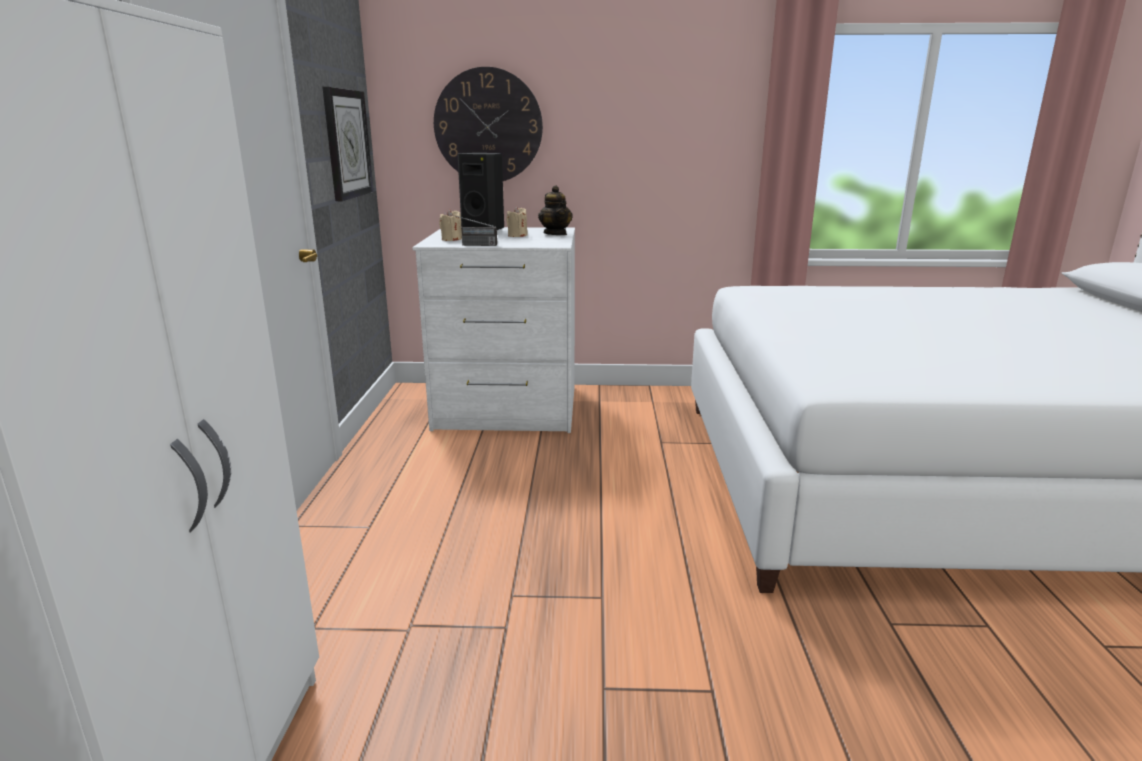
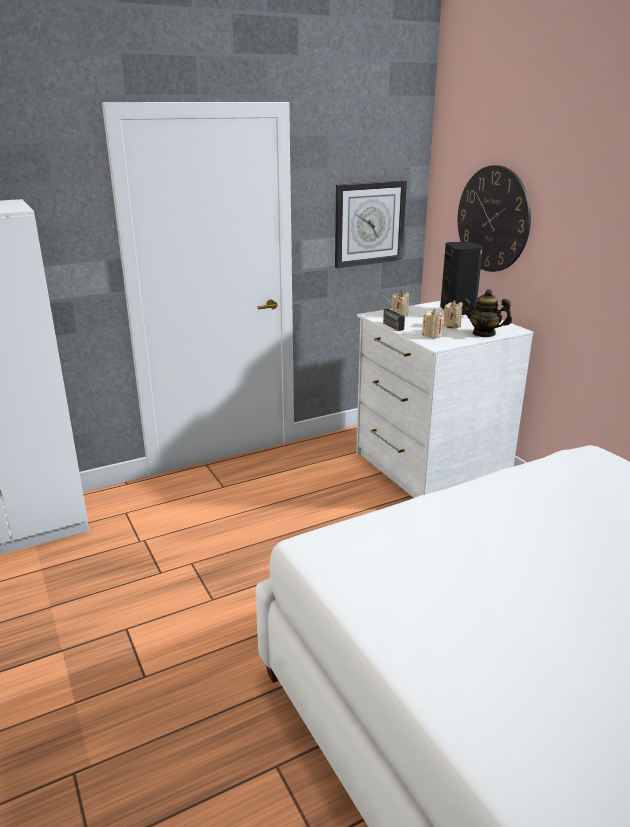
camera: 60 degrees right, 5 degrees up
teapot [538,185,573,235] -> teapot turned 75 degrees clockwise [463,289,512,337]
none -> beige candle [422,309,444,338]

